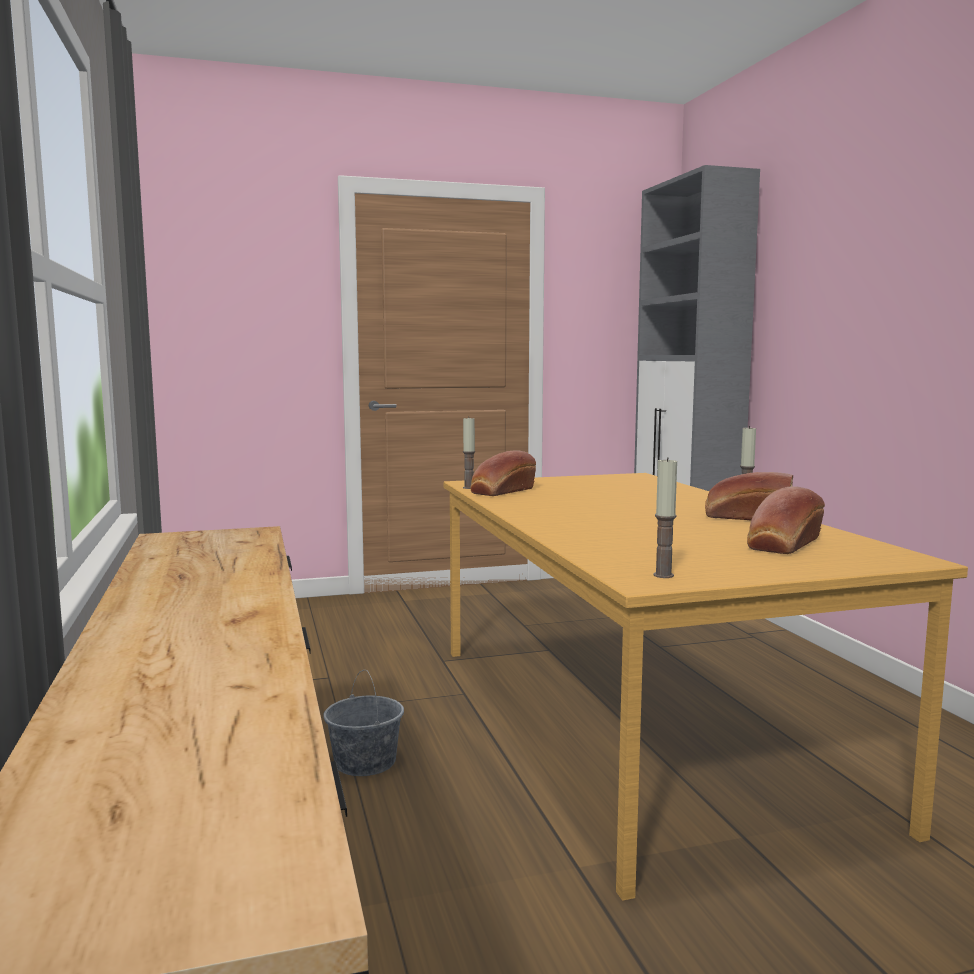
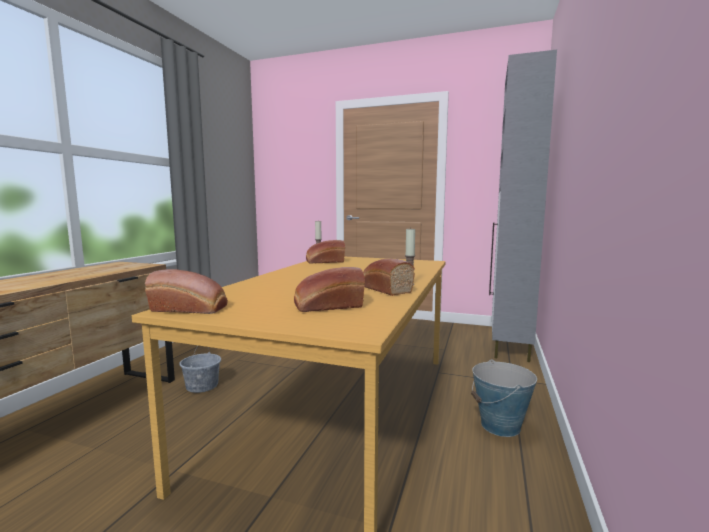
camera: 35 degrees right, 0 degrees up
candle [653,457,677,578] -> bread [145,269,228,314]
none -> bucket [471,359,537,437]

